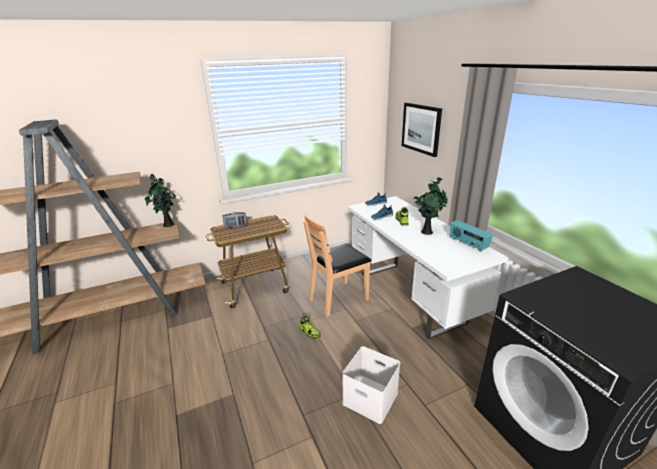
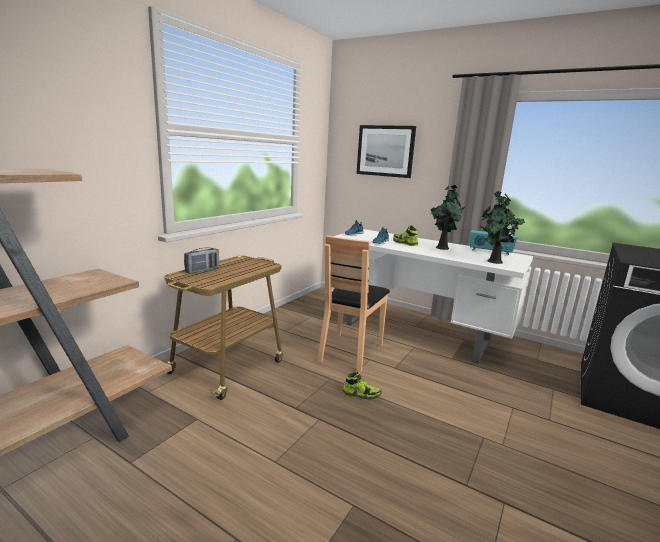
camera: 35 degrees left, 10 degrees down
potted plant [145,174,176,227] -> potted plant moved to [479,191,525,264]
white storage box [342,346,400,424] -> none

